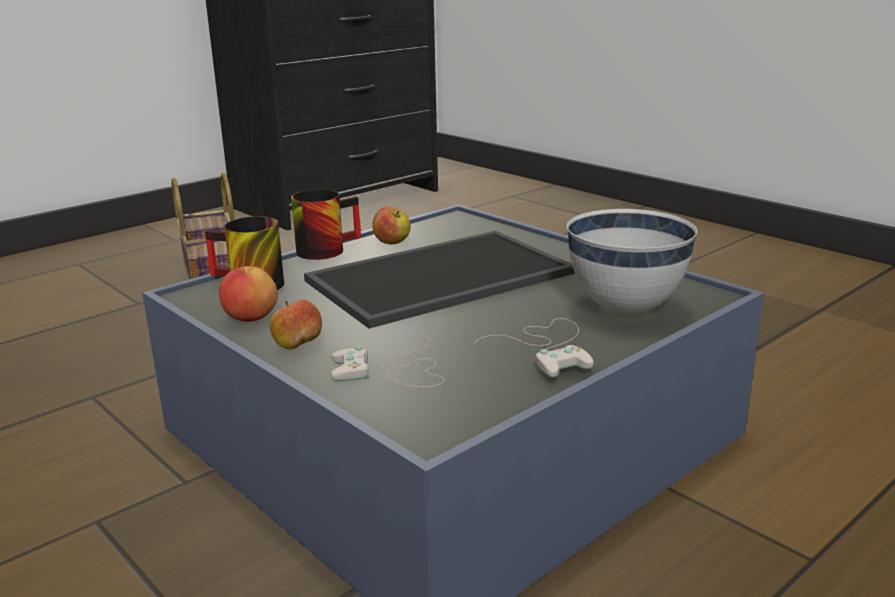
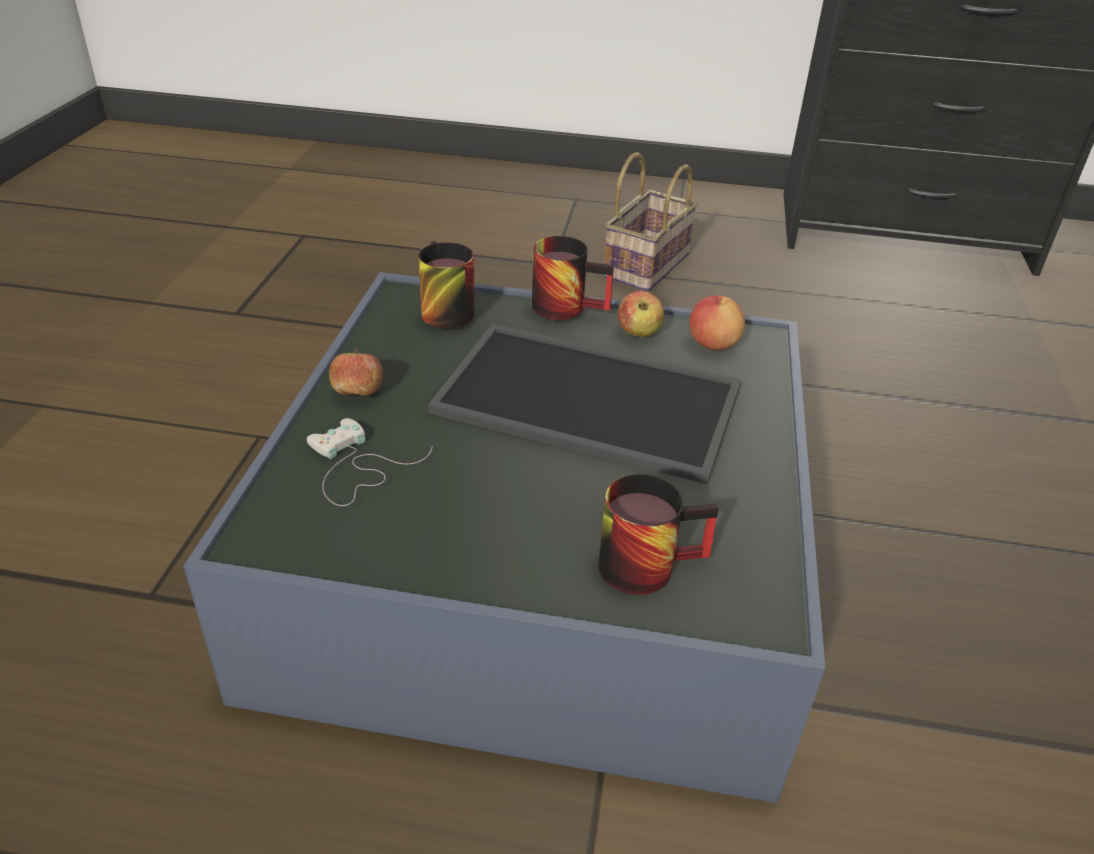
camera: 50 degrees right, 15 degrees up
apple [219,265,278,322] -> apple moved to [689,295,745,350]
white game controller [474,318,594,377] -> none
white bowl [567,209,697,314] -> mug [598,474,719,595]

